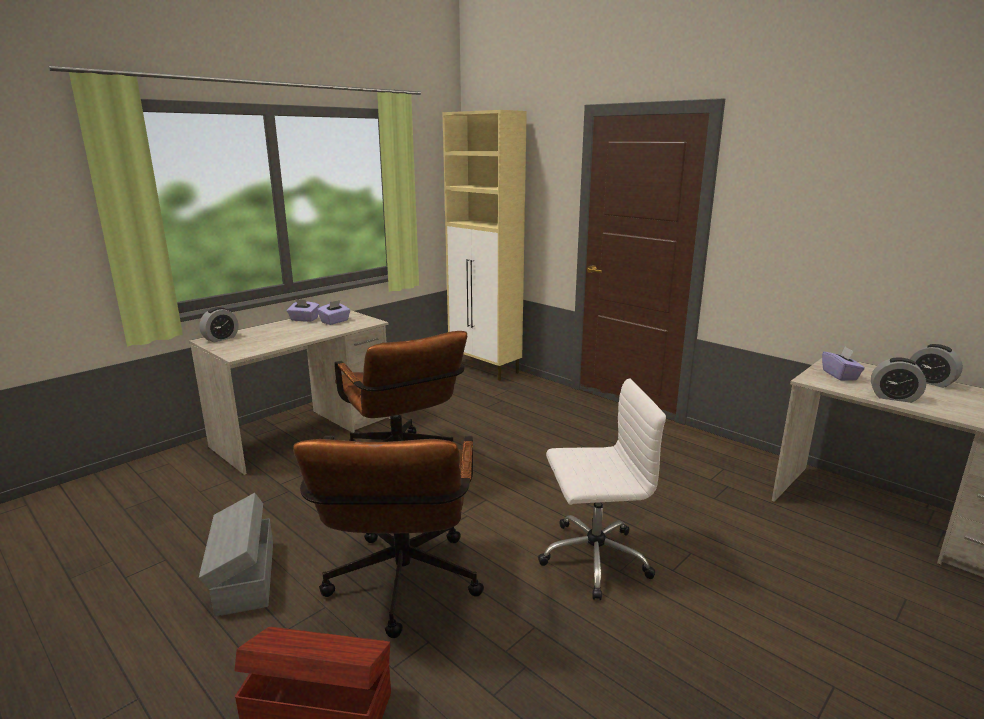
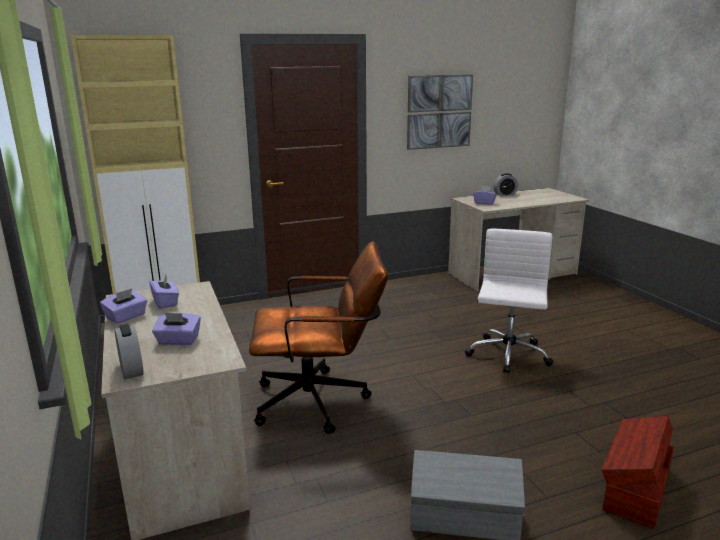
camera: 65 degrees left, 0 degrees up
brown office chair [293,436,484,638] -> none
alarm clock [871,358,926,403] -> none
none -> purple tissue box [152,313,201,345]
none -> picture [407,74,473,150]

